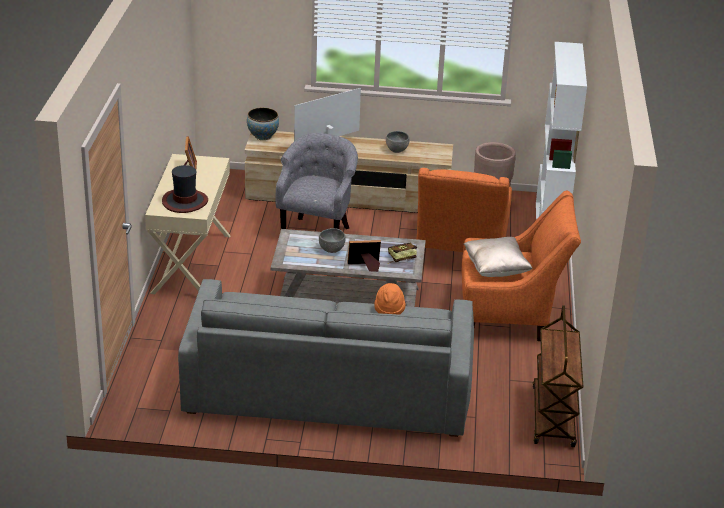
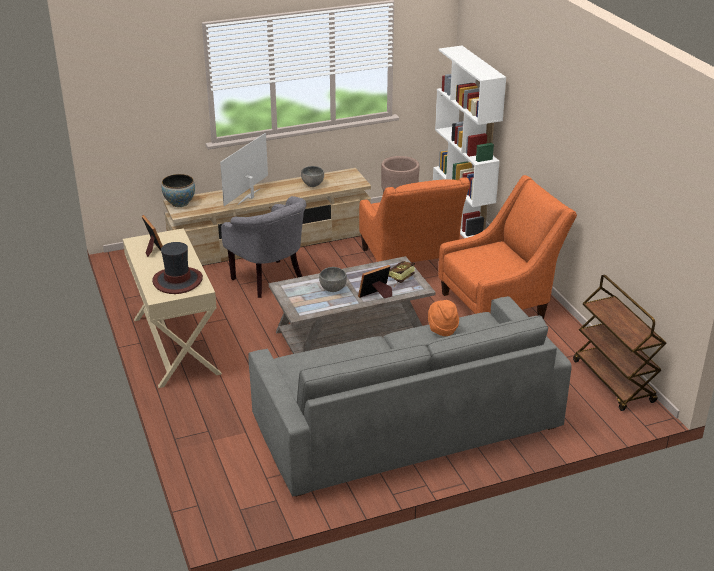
camera: 25 degrees left, 0 degrees up
grey armchair [275,133,358,229] -> grey armchair turned 150 degrees clockwise [221,196,306,298]
beige pillow [464,237,532,277] -> none

